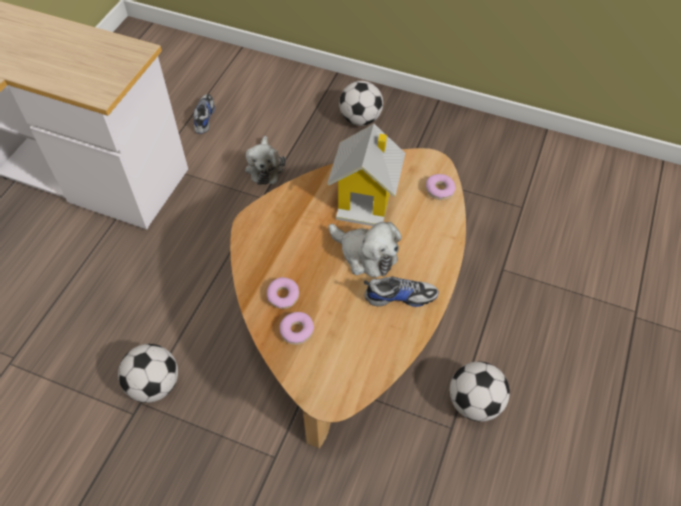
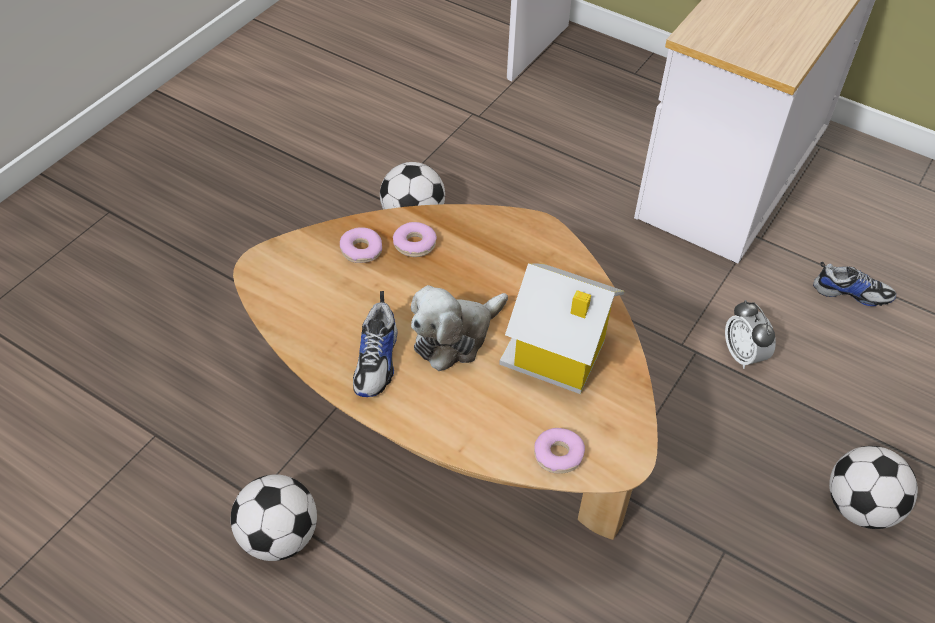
camera: 100 degrees right, 5 degrees down
plush toy [245,136,286,185] -> alarm clock [725,300,776,369]

